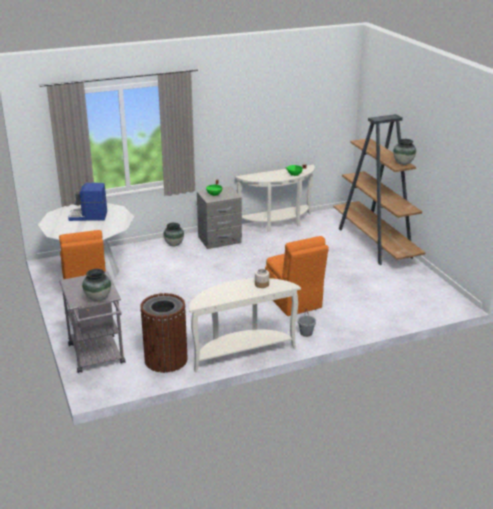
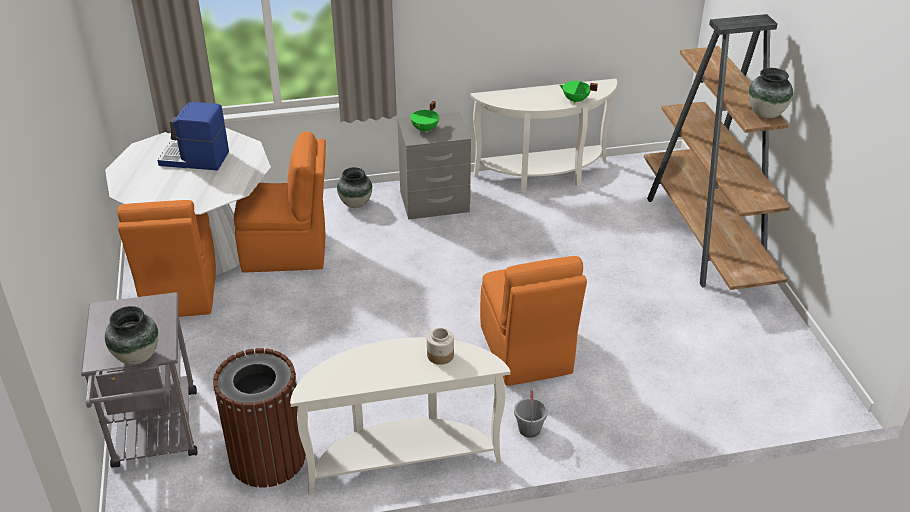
camera: 10 degrees right, 10 degrees up
none -> orange chair [234,132,326,273]

